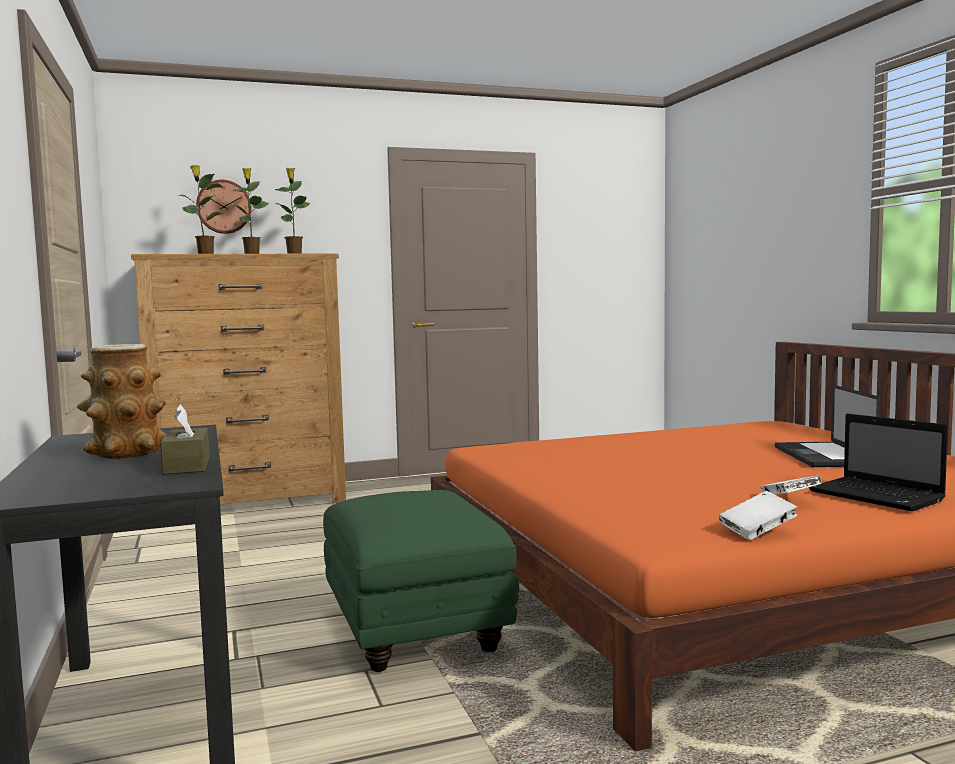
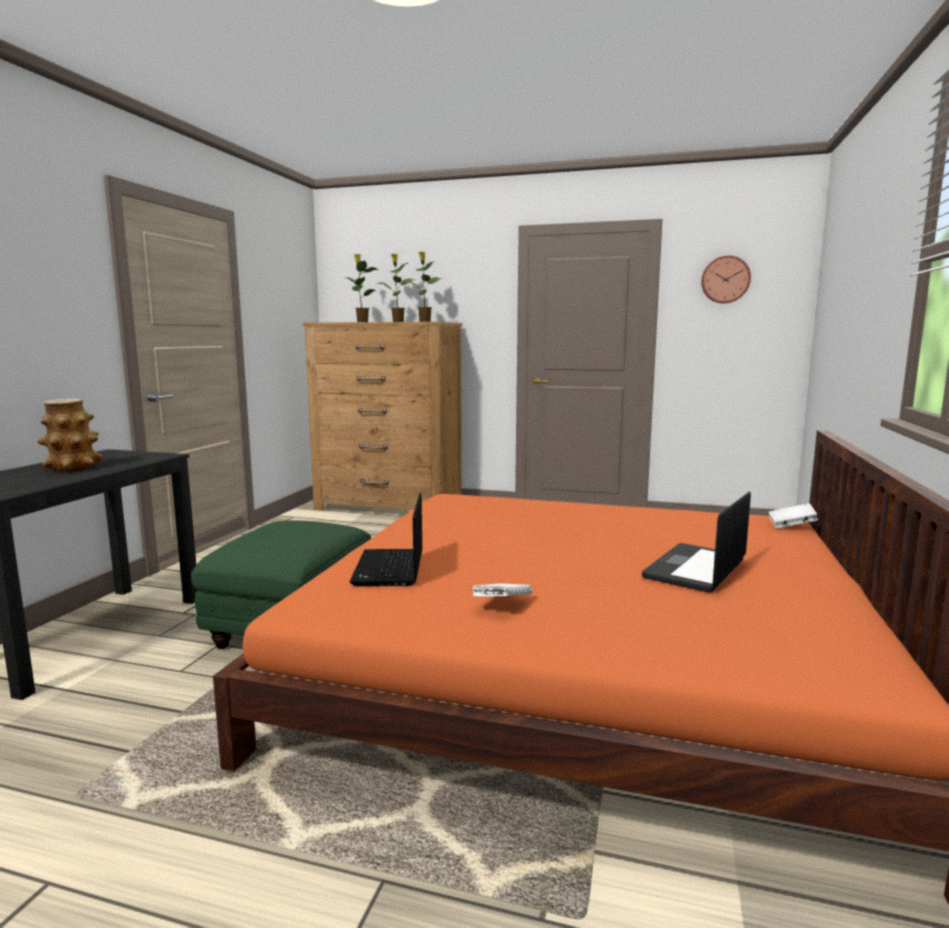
camera: 35 degrees right, 5 degrees up
brown tissue box [160,404,210,475] -> none
wall clock [196,180,251,234] -> wall clock moved to [701,255,751,304]
white book [718,491,797,540] -> white book moved to [769,503,818,528]
laptop [809,414,948,511] -> laptop moved to [350,493,422,586]

